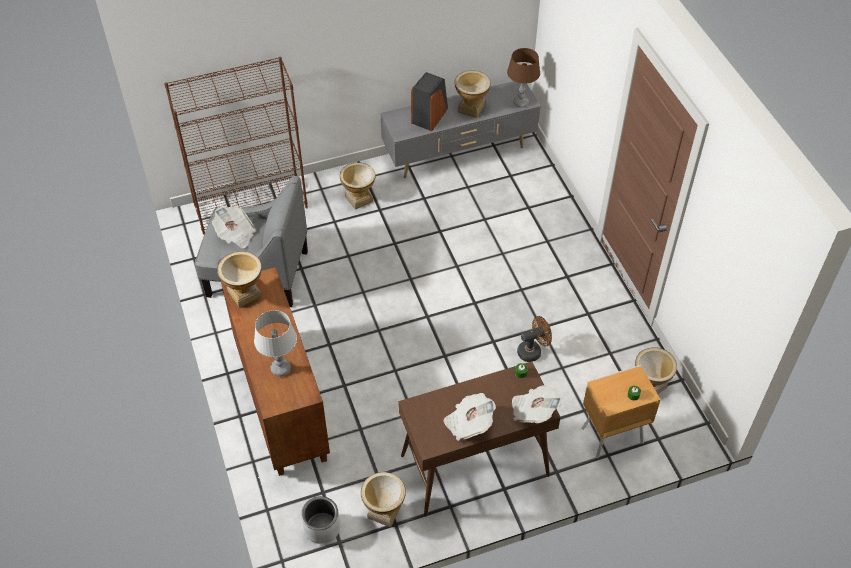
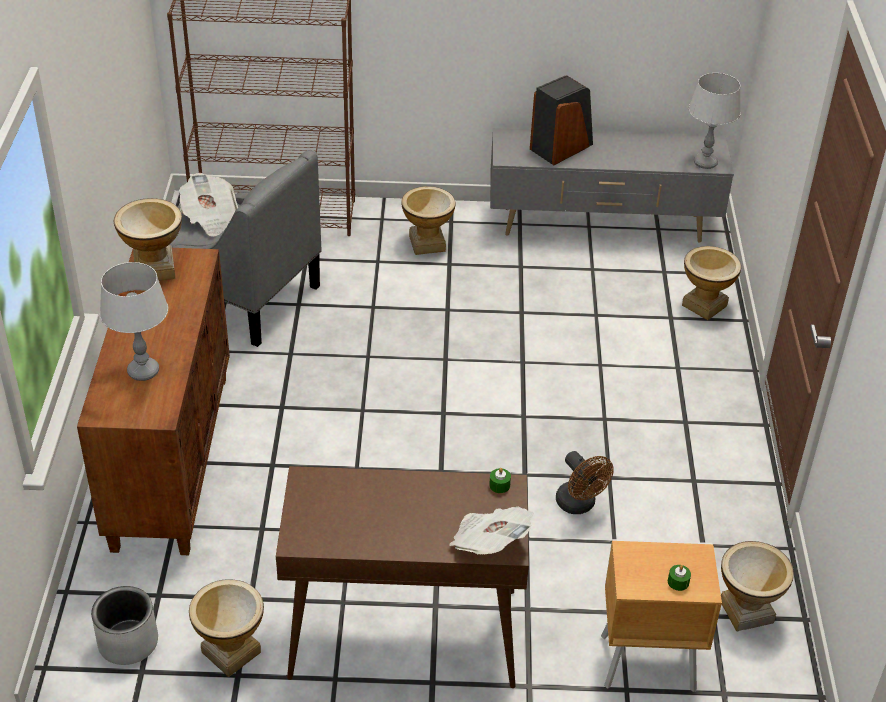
camera: 20 degrees right, 10 degrees down
newspaper [443,393,496,441] -> none
vase [455,70,491,118] -> vase moved to [682,246,741,320]
brown table lamp [507,48,540,107] -> grey table lamp [689,73,741,169]
brown fan [517,316,552,362] -> brown fan turned 60 degrees clockwise [556,451,614,514]

